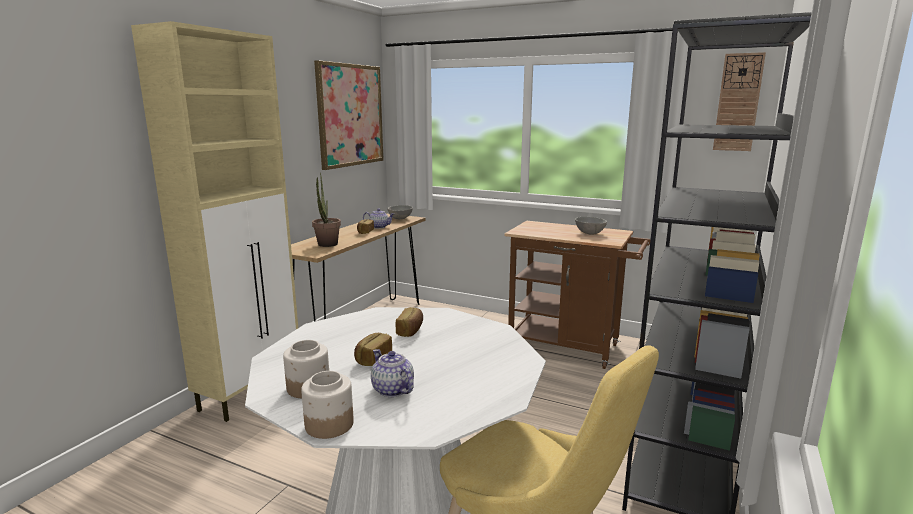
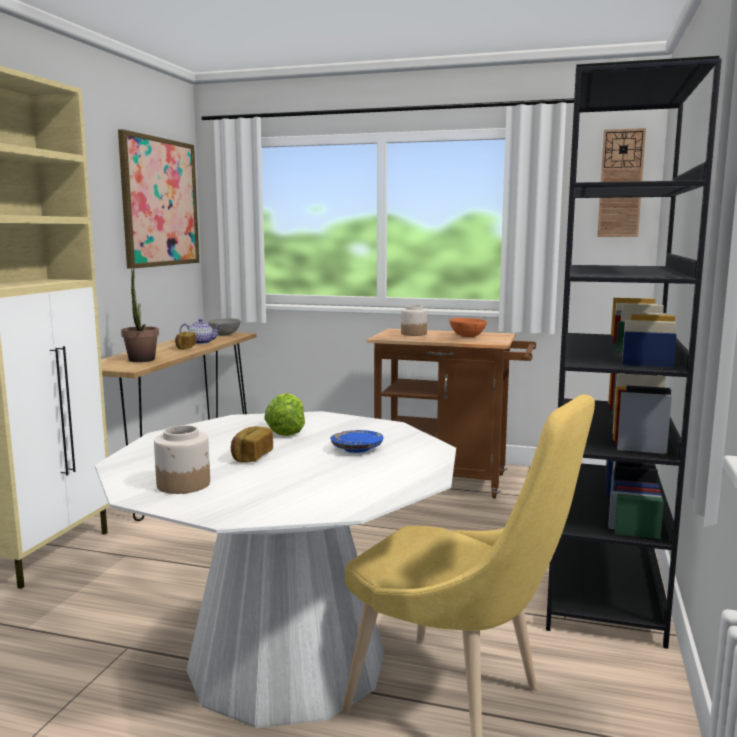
camera: 10 degrees left, 5 degrees down
jar [301,371,354,439] -> jar moved to [401,305,427,336]
teapot [371,349,414,397] -> none
bread [396,307,423,337] -> lettuce [264,393,305,436]
grey bowl [575,217,607,235] -> orange bowl [450,318,487,337]
none -> blue plate [330,430,384,453]

